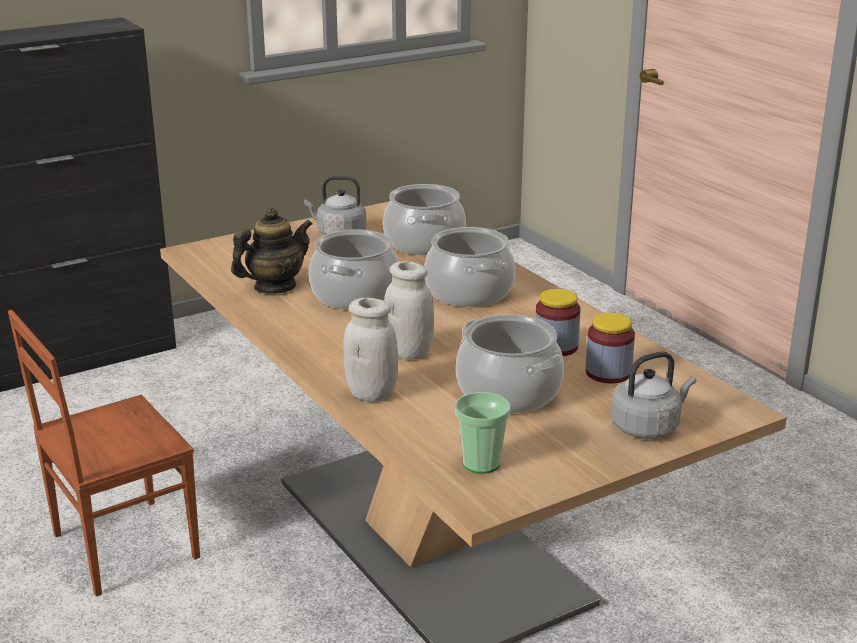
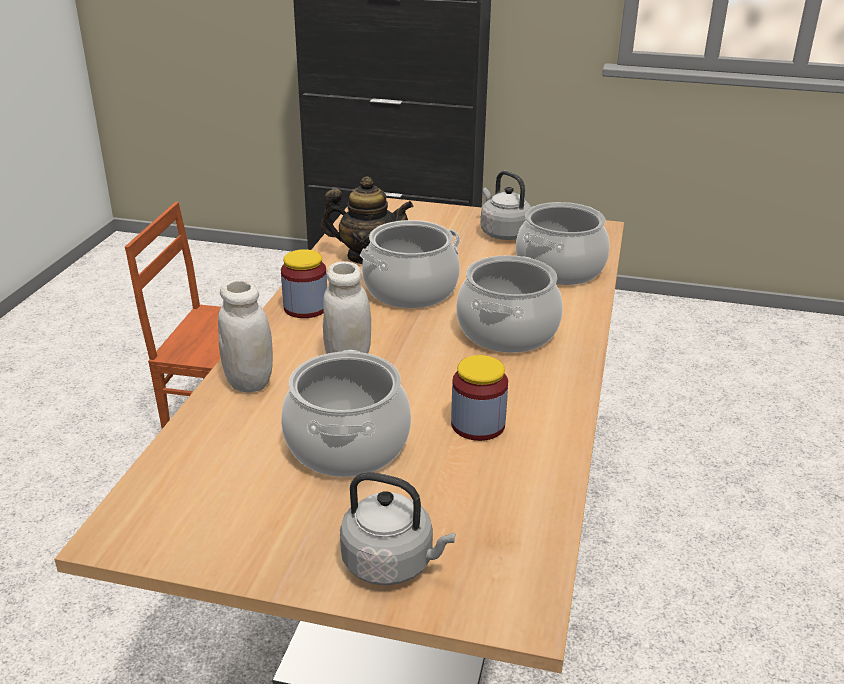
camera: 45 degrees right, 5 degrees up
cup [455,392,510,474] -> none
jar [586,312,635,383] -> jar moved to [281,249,327,318]

